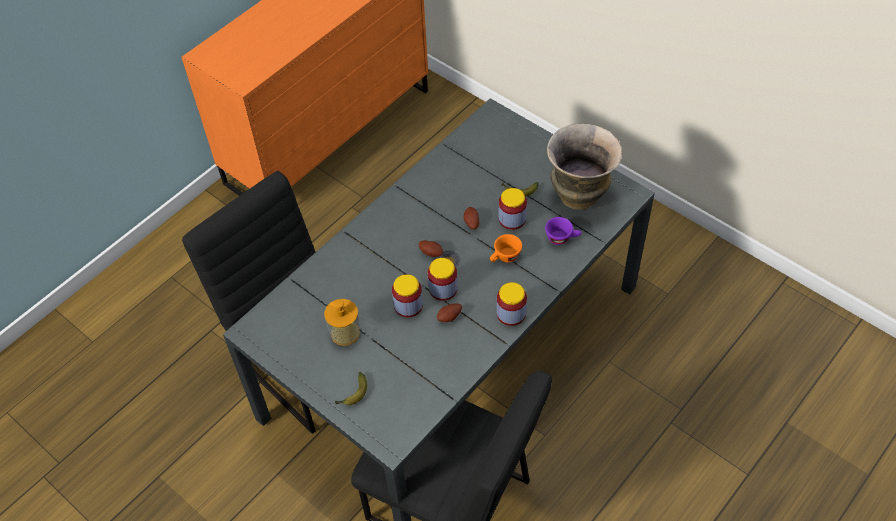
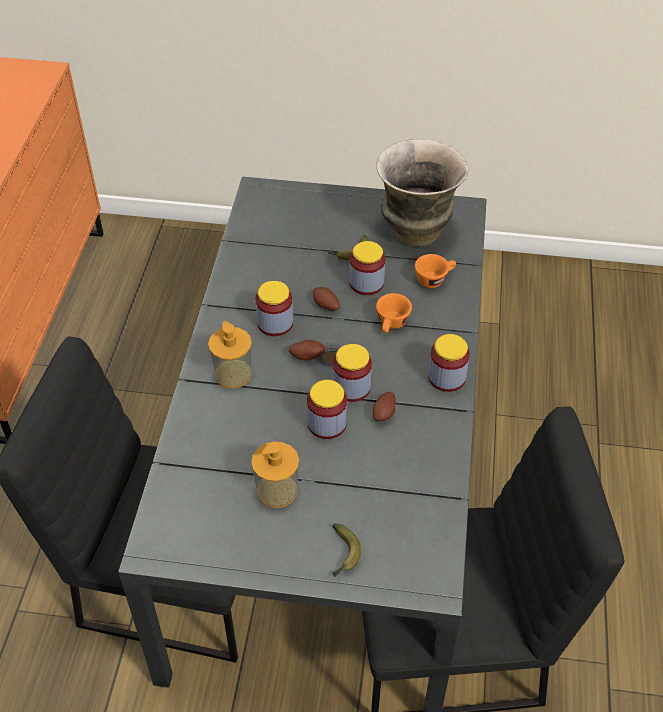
camera: 35 degrees left, 5 degrees down
purple cup [545,217,581,245] -> orange cup [415,254,456,288]
none -> soap dispenser [208,321,252,388]
none -> jar [255,281,293,336]

